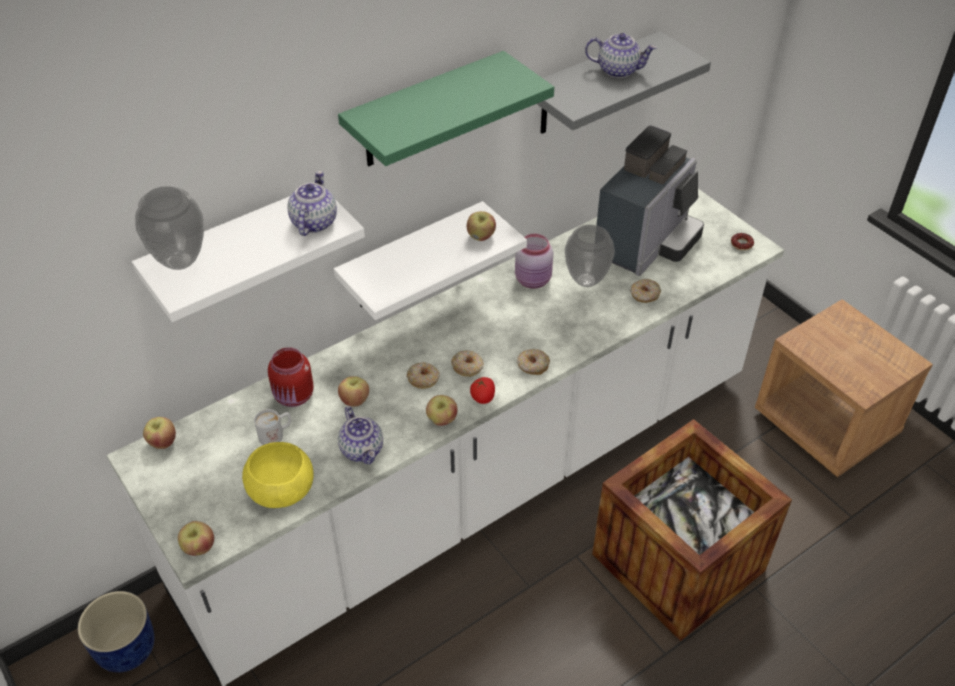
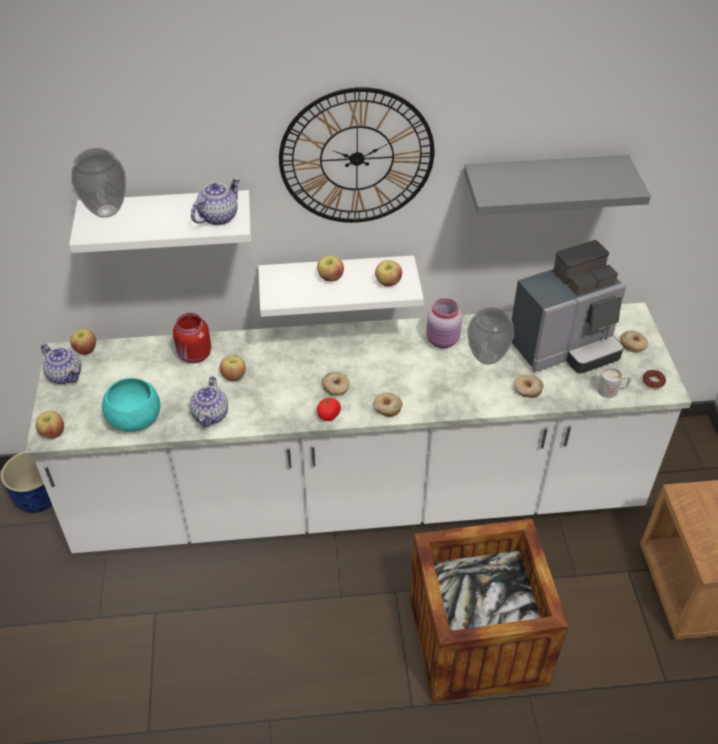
camera: 30 degrees right, 0 degrees up
yellow bowl [242,442,314,508] -> turquoise bowl [102,378,161,432]
white mug [254,409,291,445] -> white mug moved to [597,367,631,398]
green shelf [338,51,554,166] -> wall clock [279,87,434,223]
donut [407,362,440,389] -> donut moved to [620,330,648,353]
apple [426,395,458,426] -> apple moved to [317,255,344,281]
teapot [585,33,657,78] -> teapot moved to [41,344,81,384]

